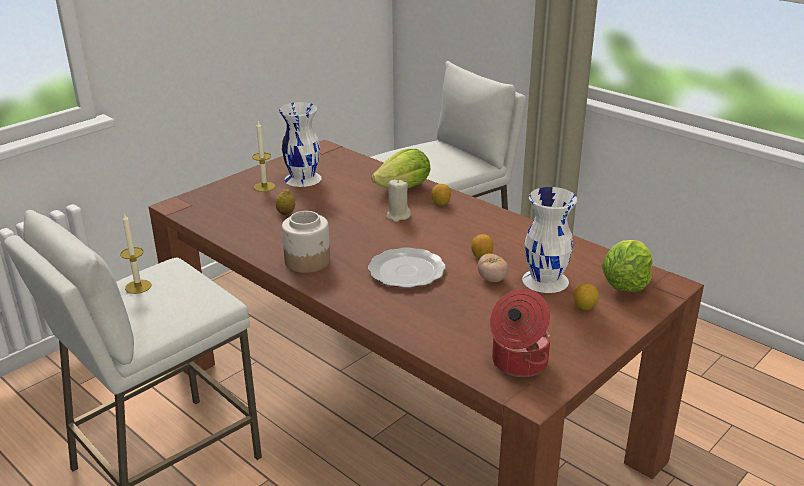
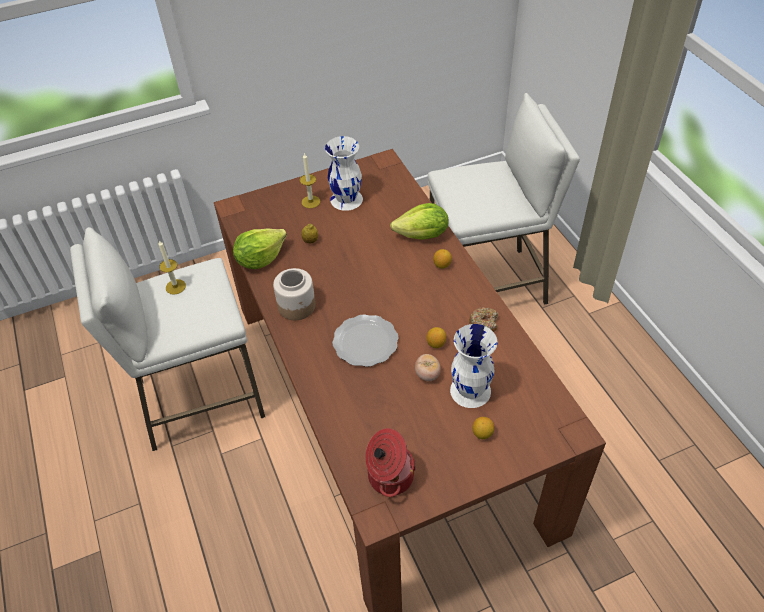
camera: 25 degrees right, 20 degrees up
beige candle [386,179,411,222] -> none
lettuce [601,240,652,292] -> lettuce moved to [233,228,287,269]
none -> donut [469,308,498,332]

